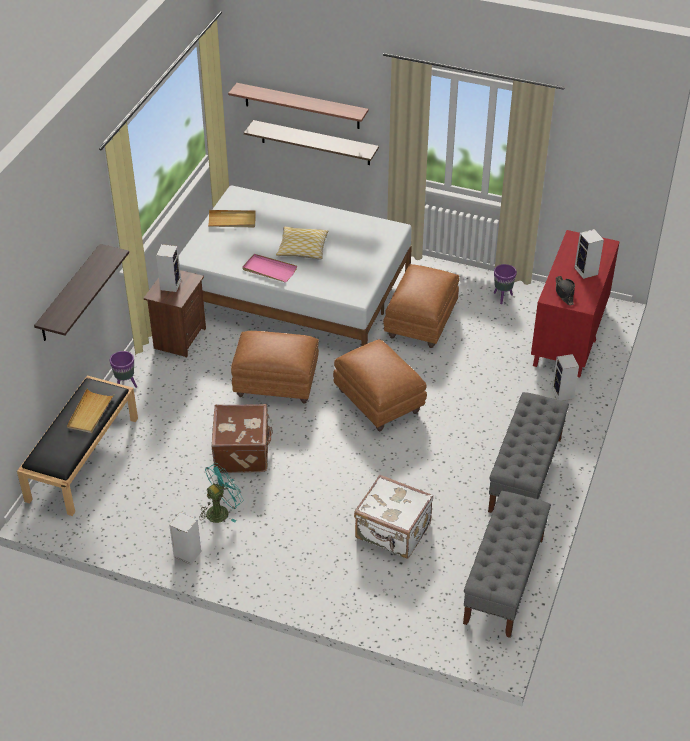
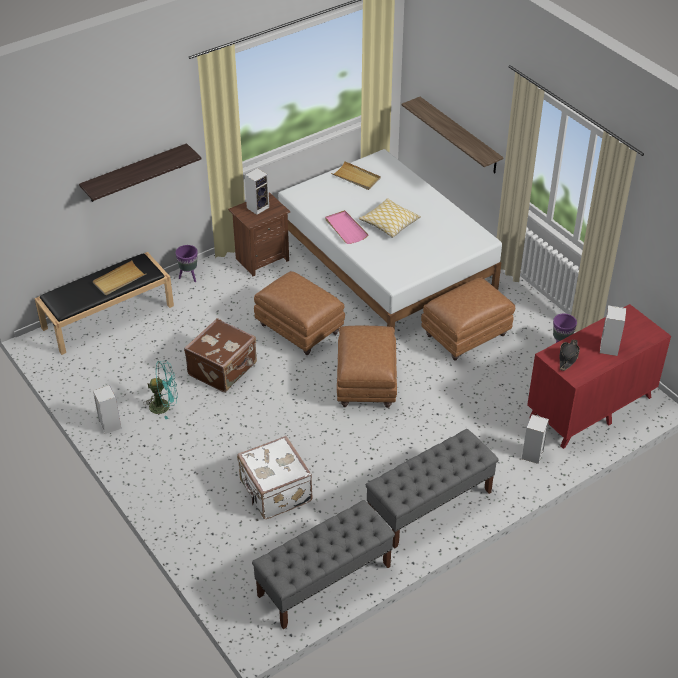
camera: 35 degrees right, 0 degrees up
shelf [228,83,369,129] -> none

